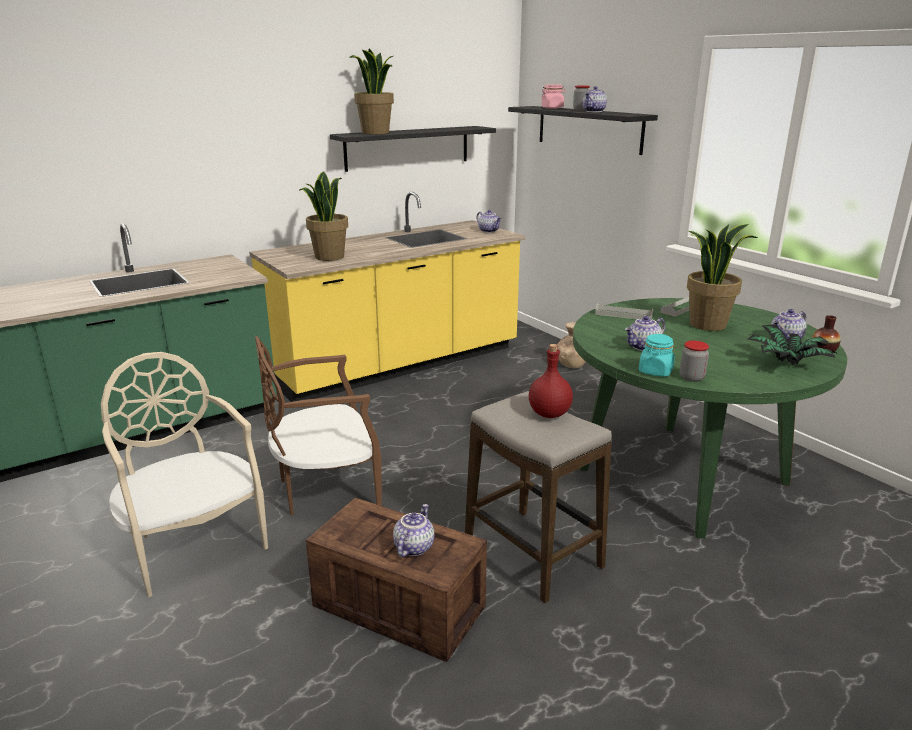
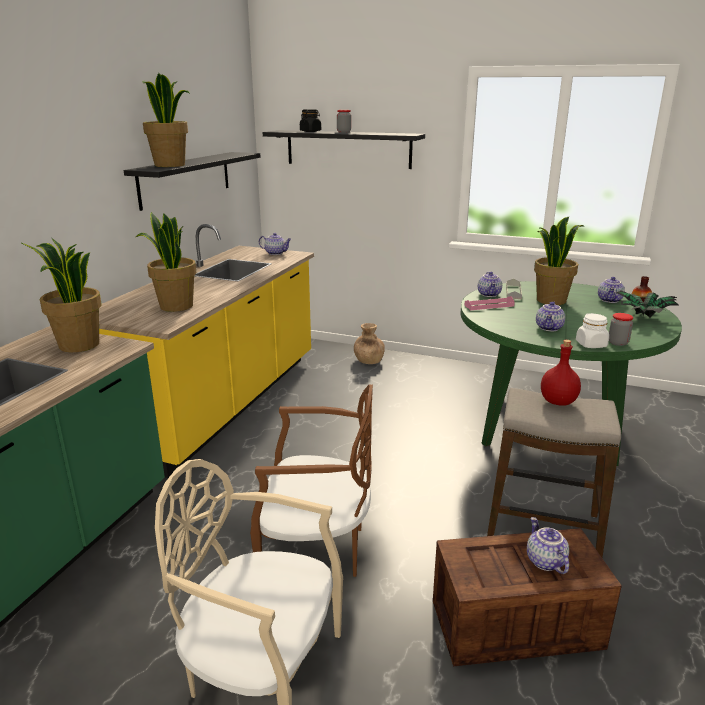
camera: 35 degrees left, 0 degrees up
brown chair [255,336,382,515] -> brown chair turned 120 degrees counterclockwise [250,385,373,577]
pink jar [541,84,566,109] -> black jar [300,109,321,132]
teapot [583,86,607,112] -> teapot moved to [478,272,502,297]
grey tray [595,303,653,319] -> pink tray [464,296,515,310]
turquoise jar [639,334,675,377] -> white jar [576,313,609,348]
none -> potted plant [20,238,102,352]

